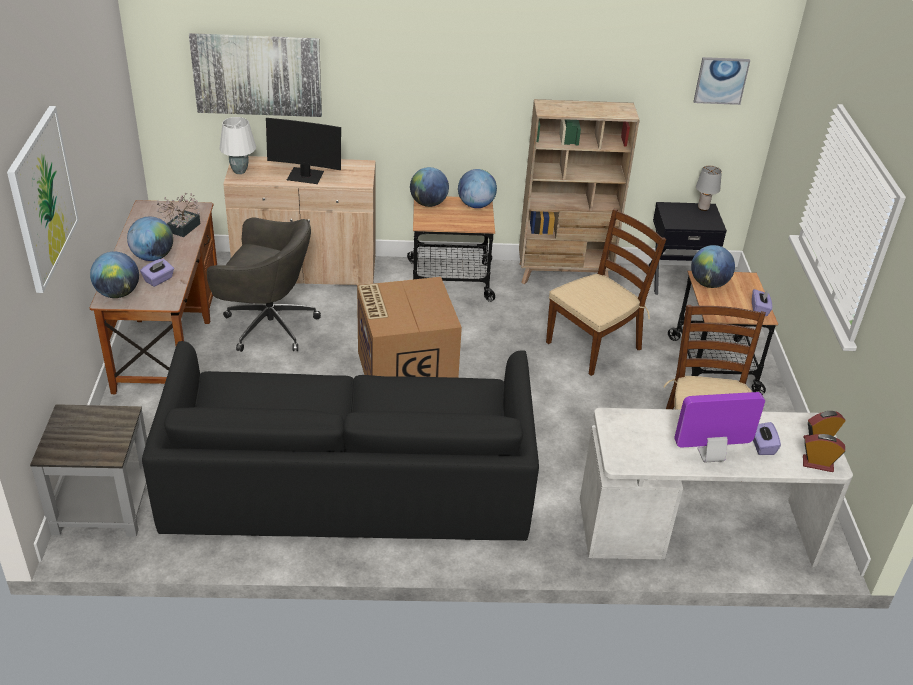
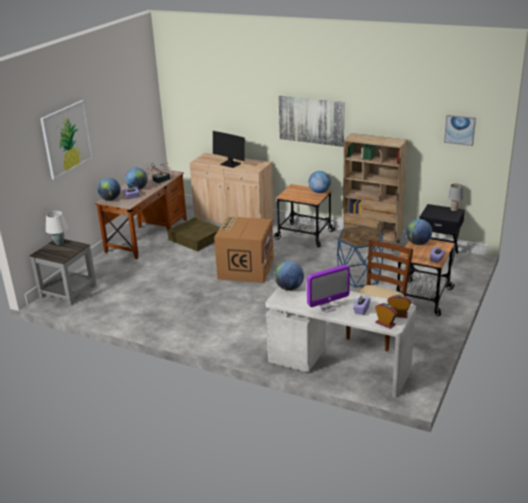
camera: 30 degrees right, 10 degrees down
black sofa [142,341,539,541] -> none
picture [189,33,322,117] -> picture moved to [279,96,345,147]
grey office chair [207,218,321,352] -> brown storage box [167,218,220,252]
white table lamp [219,117,256,174] -> white table lamp moved to [46,211,68,245]
globe [410,167,449,207] -> globe moved to [275,261,304,290]
brown chair [546,209,666,376] -> blue side table [337,226,383,288]
monitor [674,392,765,462] -> monitor turned 135 degrees clockwise [307,265,350,313]

